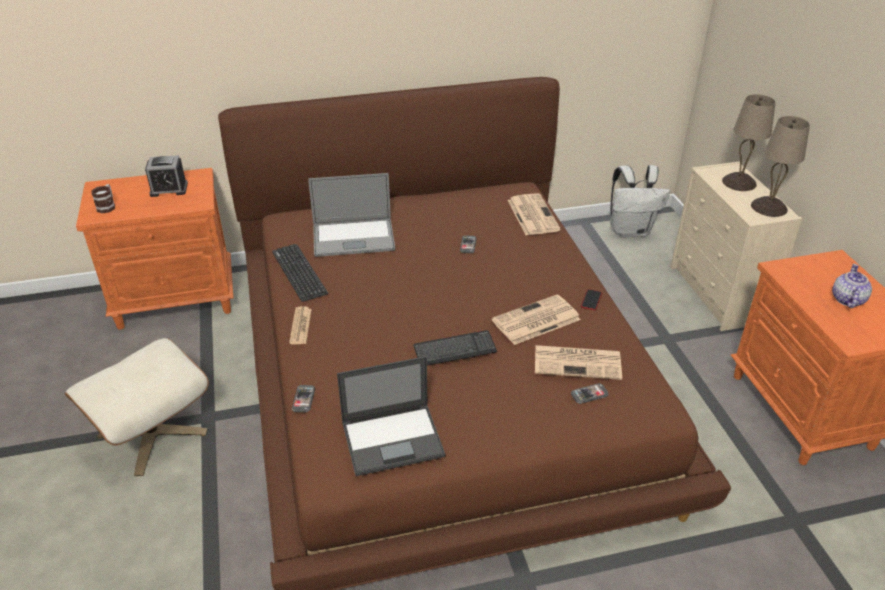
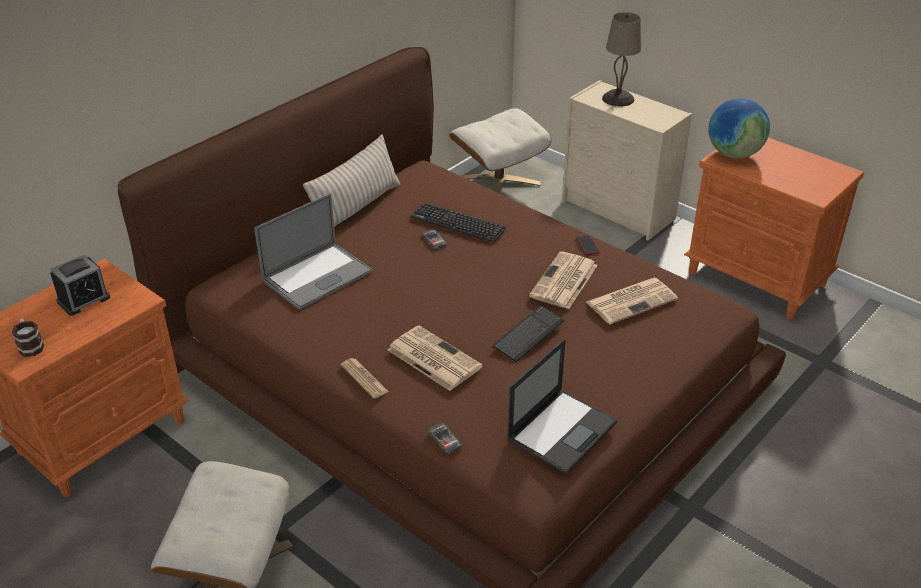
camera: 35 degrees left, 0 degrees up
keyboard [272,244,328,302] -> keyboard moved to [411,203,506,242]
newspaper [508,193,561,235] -> newspaper moved to [388,325,483,391]
phone [571,383,609,404] -> none
white backpack [610,165,670,238] -> beige ottoman [449,108,552,194]
beige table lamp [751,116,810,217] -> none
teapot [832,264,872,308] -> none
none -> beige pillow [303,134,400,227]
none -> globe [708,98,770,158]

